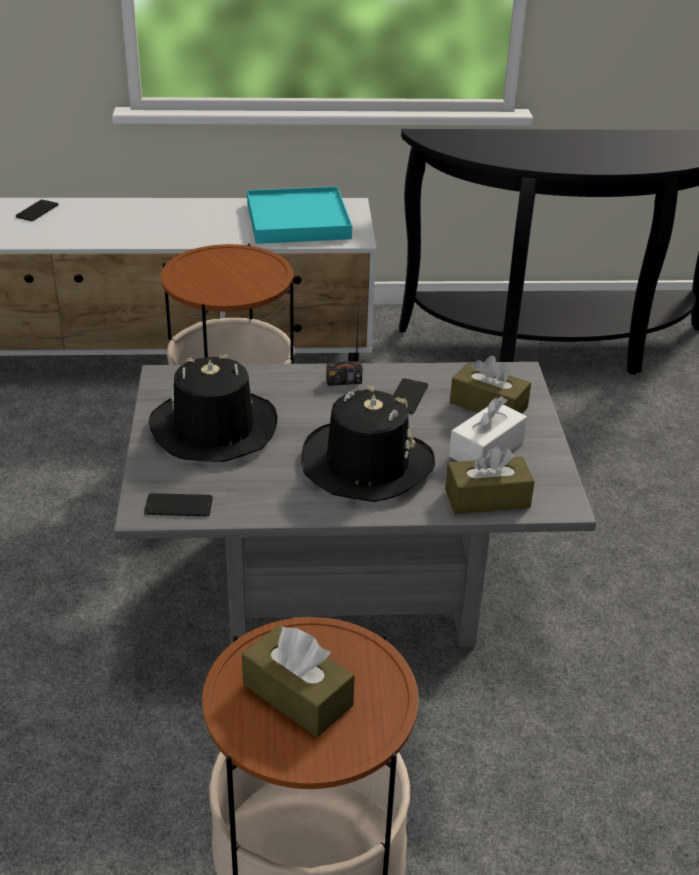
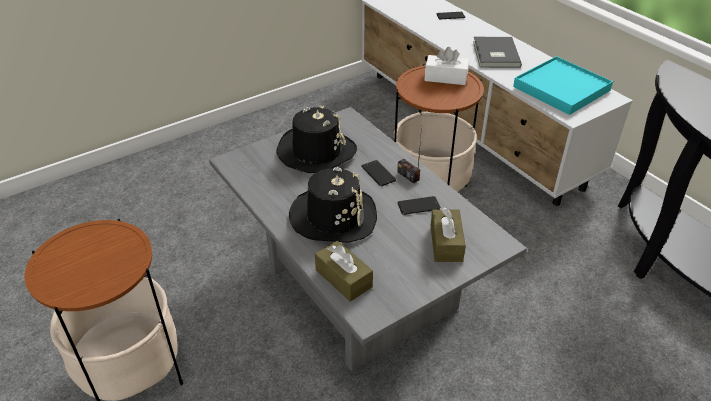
camera: 60 degrees right, 5 degrees up
phone [144,493,213,516] -> phone moved to [362,160,396,186]
brown tissue box [242,625,355,737] -> none
white tissue box [449,396,527,462] -> white tissue box moved to [424,47,469,85]
none -> grey book [473,37,522,68]

